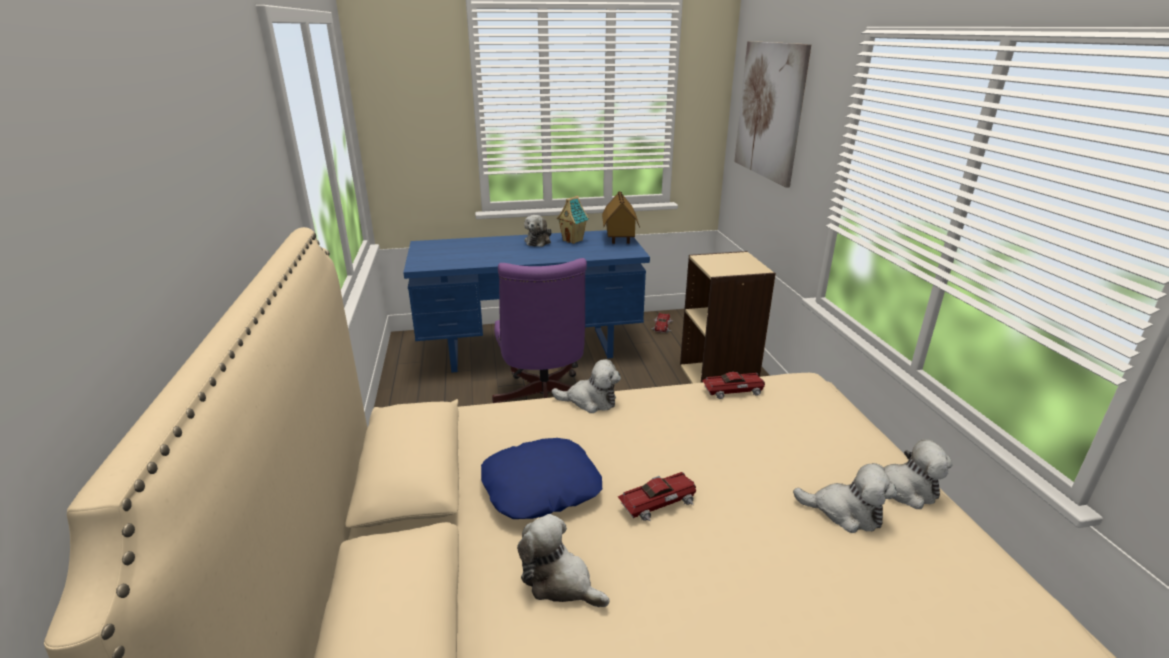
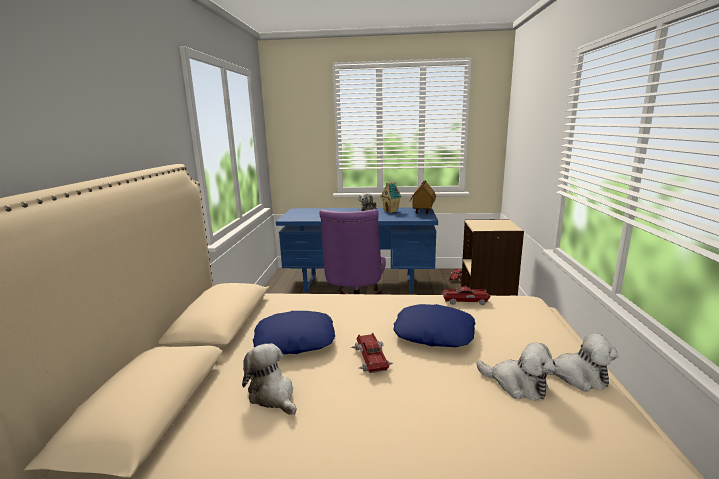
camera: 15 degrees right, 10 degrees down
plush toy [552,359,621,413] -> none
toy car [618,472,697,522] -> toy car turned 90 degrees counterclockwise [350,333,393,373]
picture [734,41,812,187] -> none
none -> blue pillow [393,304,476,347]

